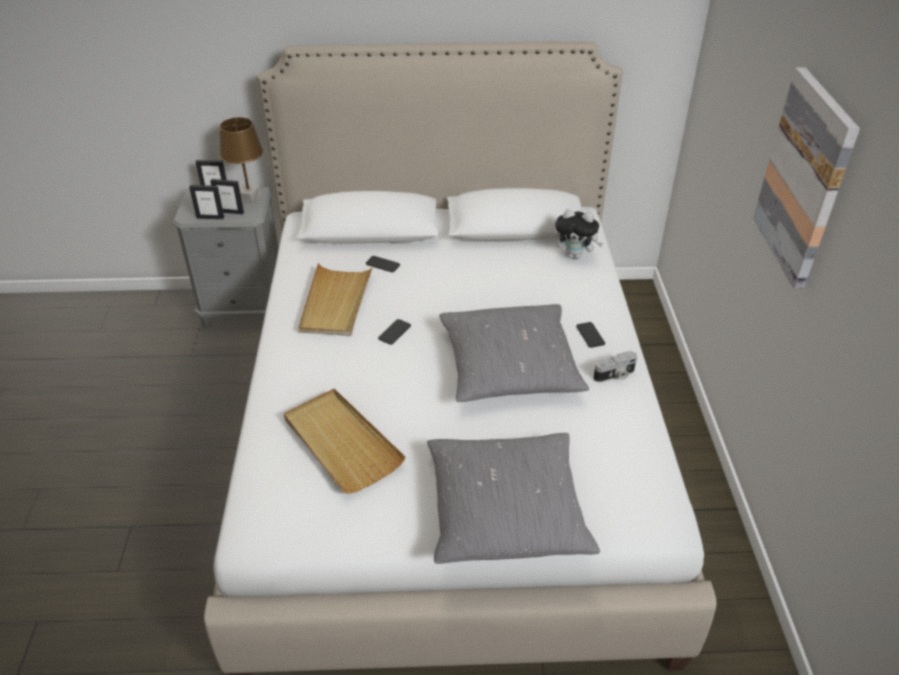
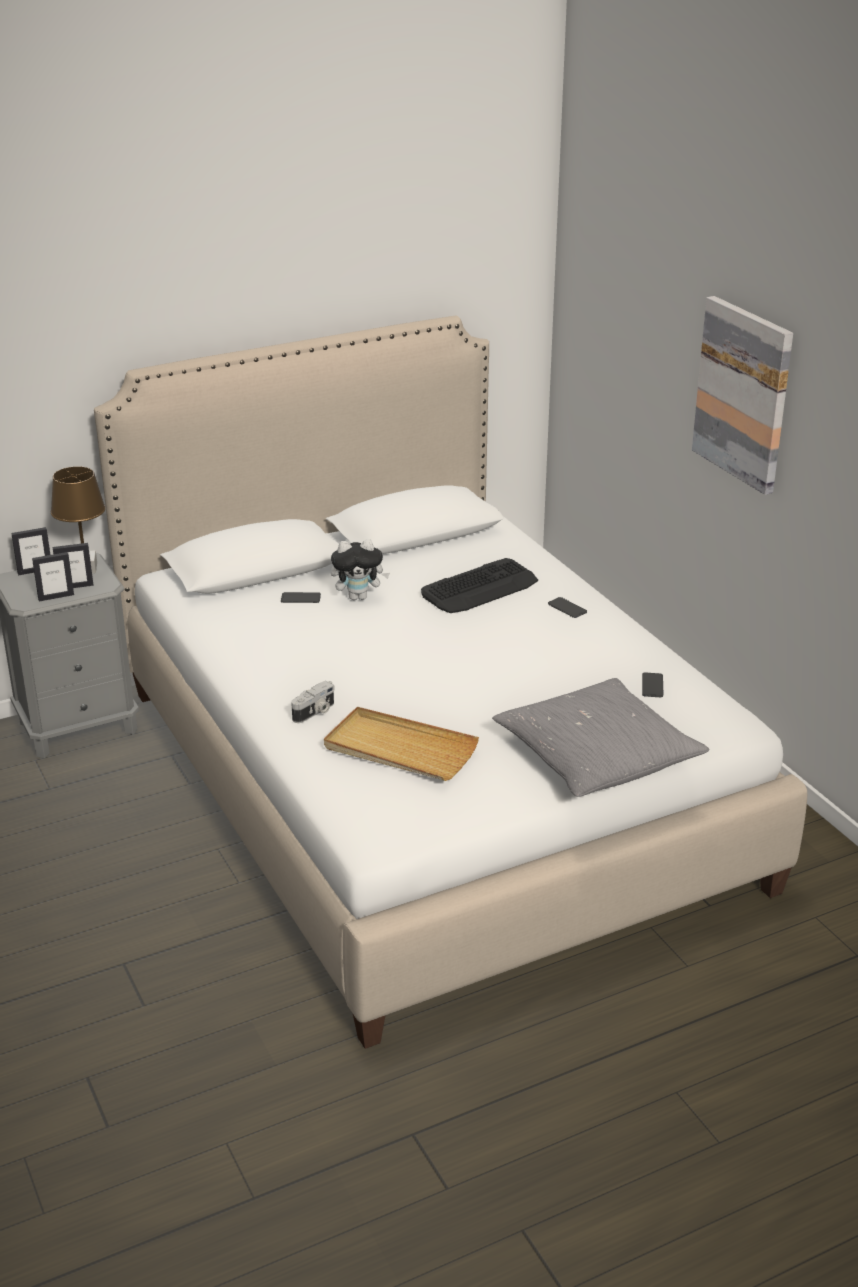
camera: 25 degrees left, 10 degrees down
beige tray [299,263,373,336] -> none
phone [378,319,411,345] -> phone moved to [642,673,663,697]
grey pillow [439,304,589,402] -> none
plush toy [555,209,603,259] -> plush toy moved to [331,539,390,600]
camera [593,351,637,382] -> camera moved to [291,681,334,723]
none -> keyboard [421,558,538,613]

